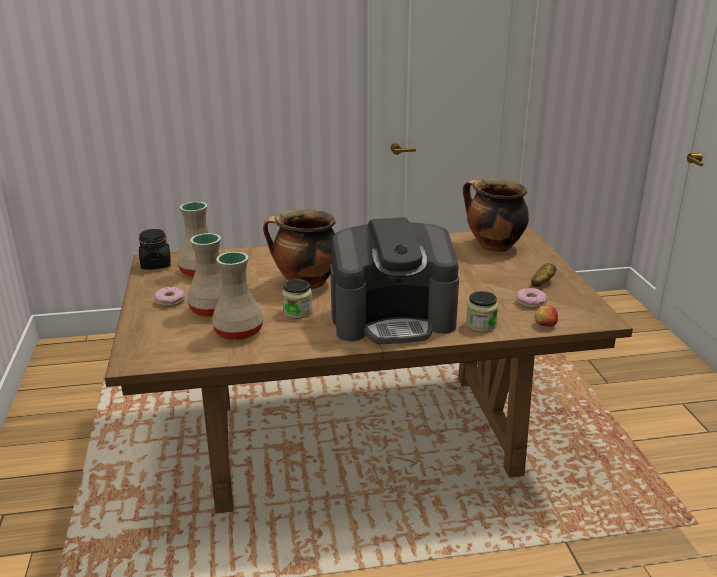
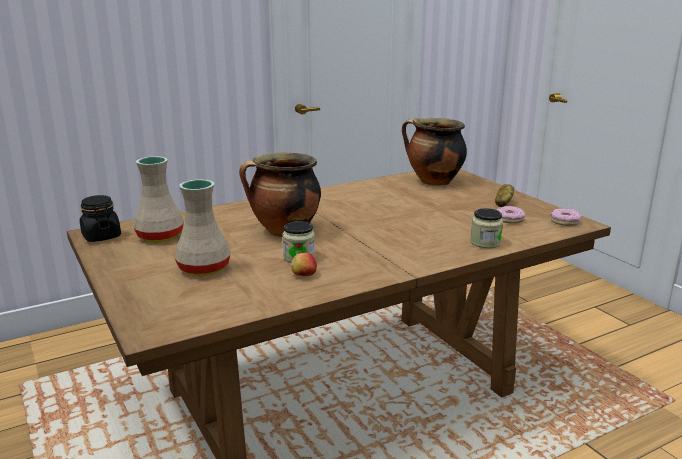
camera: 20 degrees left, 5 degrees down
donut [154,287,185,307] -> donut moved to [551,208,582,226]
beige vase [212,252,263,341] -> none
coffee machine [330,217,459,345] -> none
apple [535,306,558,327] -> apple moved to [291,252,317,276]

